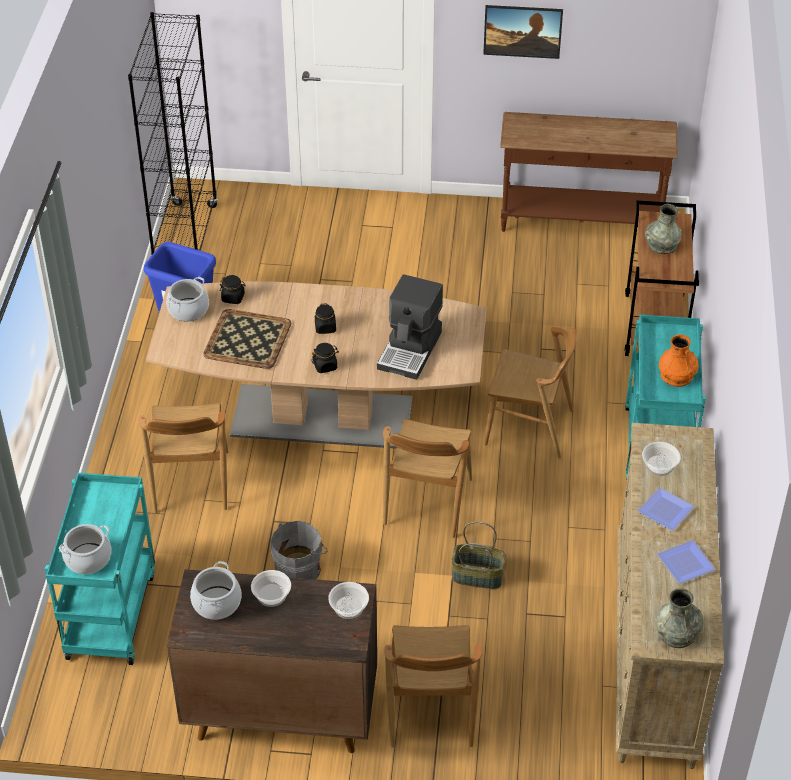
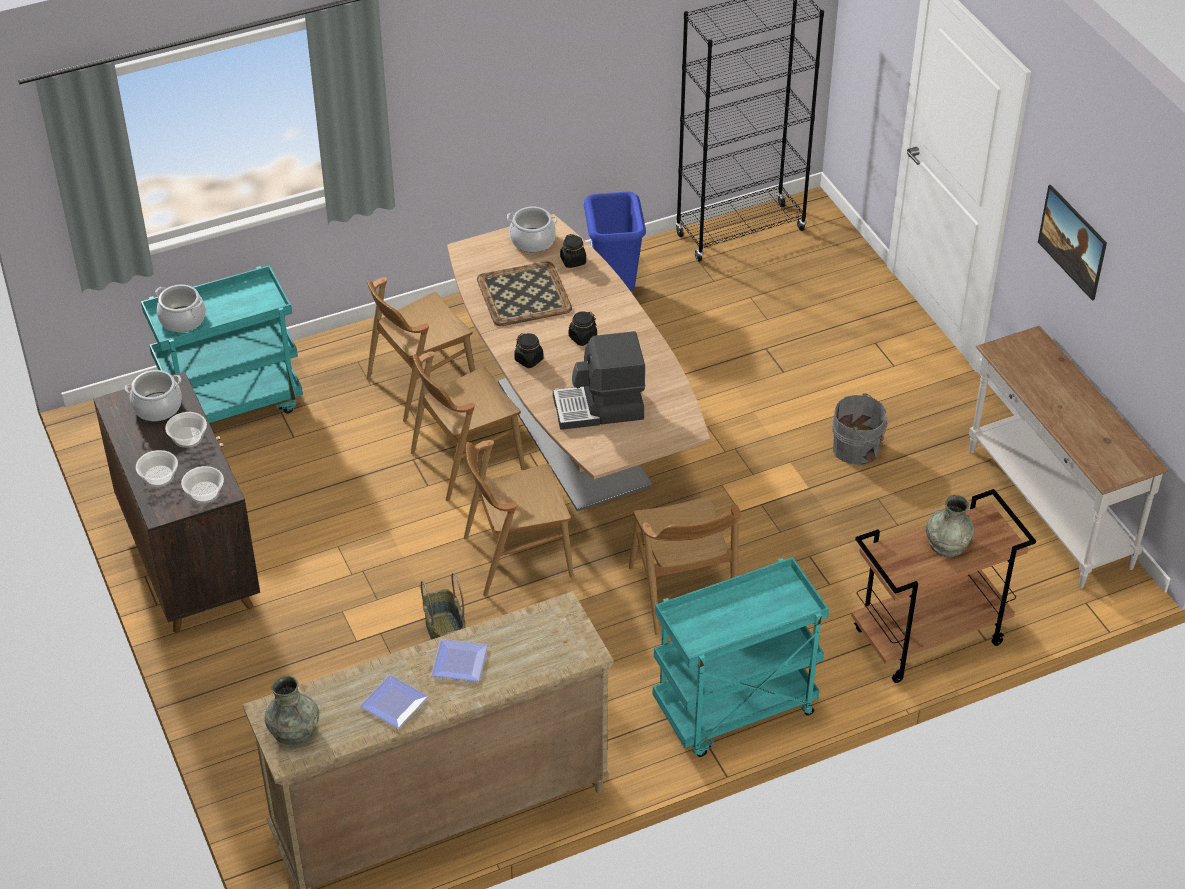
camera: 60 degrees right, 0 degrees up
grey bucket [270,520,328,579] -> grey bucket moved to [832,393,887,465]
brown chair [384,625,482,748] -> brown chair moved to [411,351,525,501]
brown console table [500,112,678,232] -> white console table [969,326,1168,588]
bowl [642,442,681,476] -> bowl moved to [136,450,178,487]
orange vase [659,334,699,387] -> none

